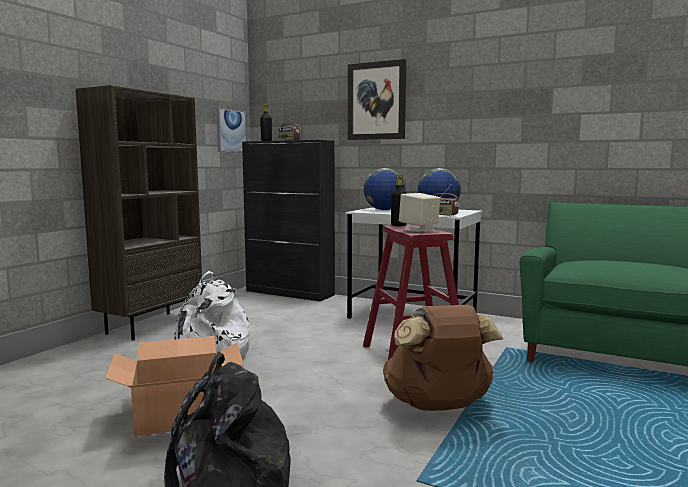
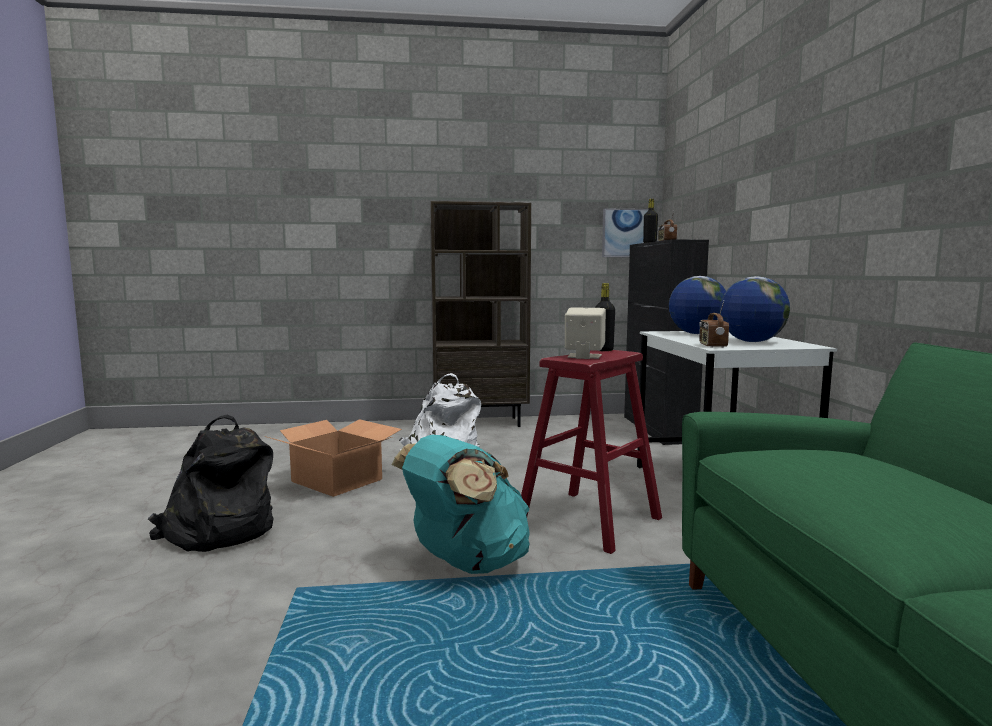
camera: 55 degrees right, 0 degrees up
picture [348,59,406,140] -> none
brown backpack [383,305,503,411] -> turquoise backpack [392,435,530,574]

